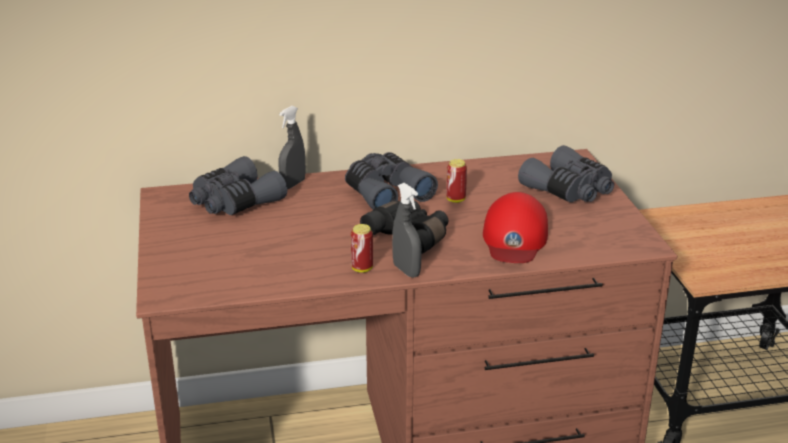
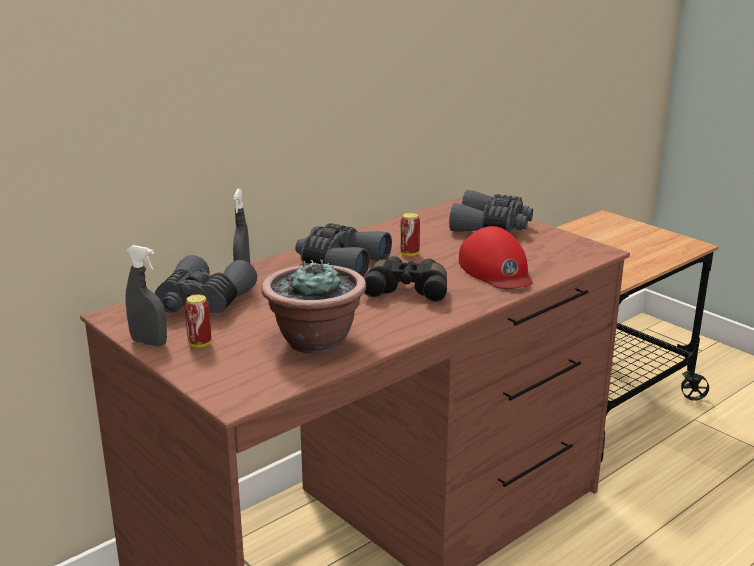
camera: 30 degrees left, 5 degrees down
can [351,224,373,273] -> can moved to [185,294,211,348]
grey spray bottle [392,183,422,278] -> grey spray bottle moved to [126,245,167,346]
none -> potted plant [261,260,366,354]

